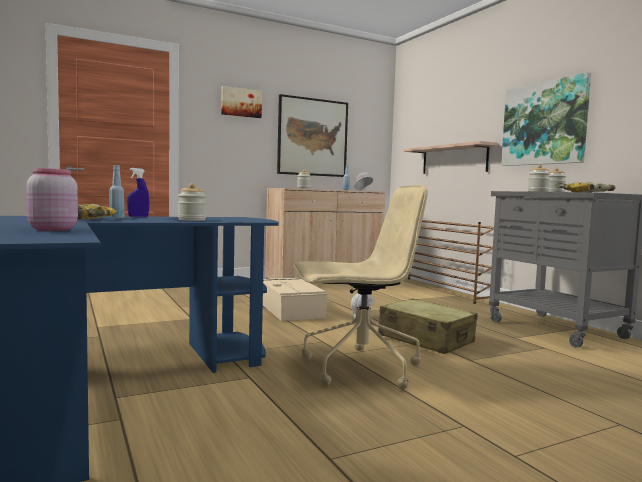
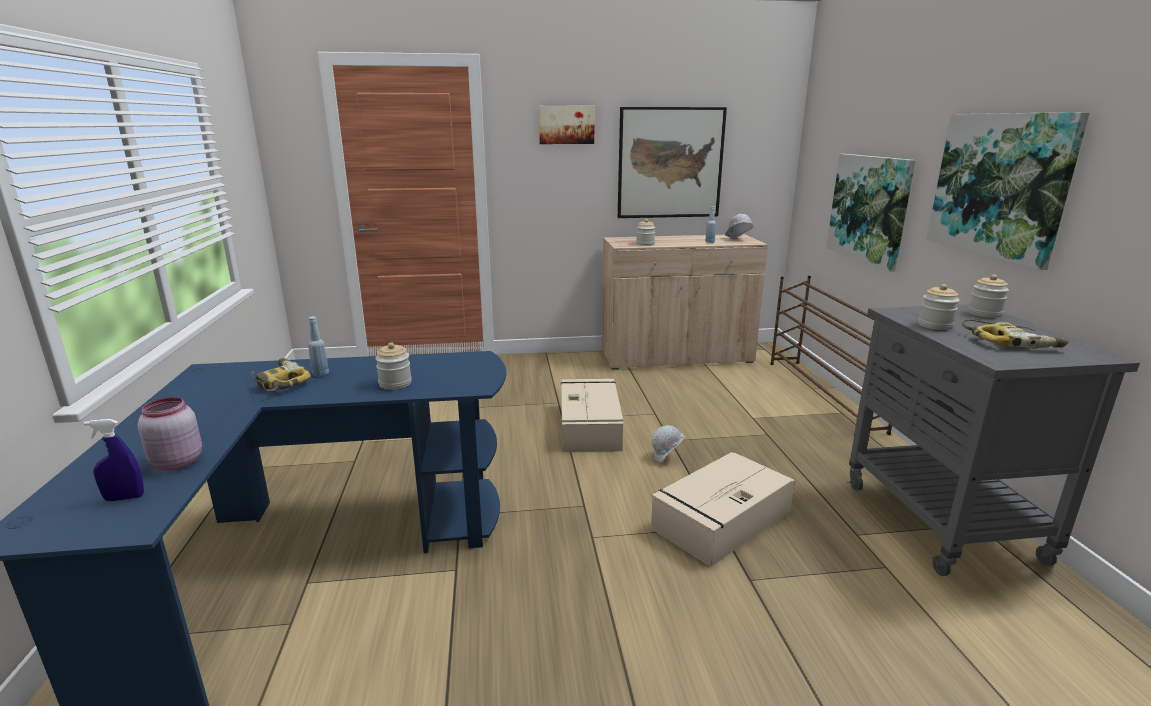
camera: 20 degrees right, 15 degrees up
blue spray bottle [127,168,149,217] -> blue spray bottle moved to [84,419,144,501]
beige office chair [293,185,428,389] -> none
beige suitcase [378,298,477,354] -> beige storage box [651,452,795,567]
shelf [403,141,498,174] -> picture [826,154,916,272]

